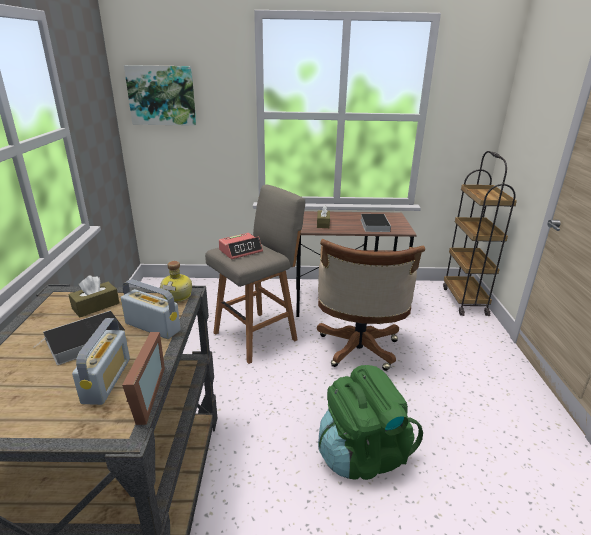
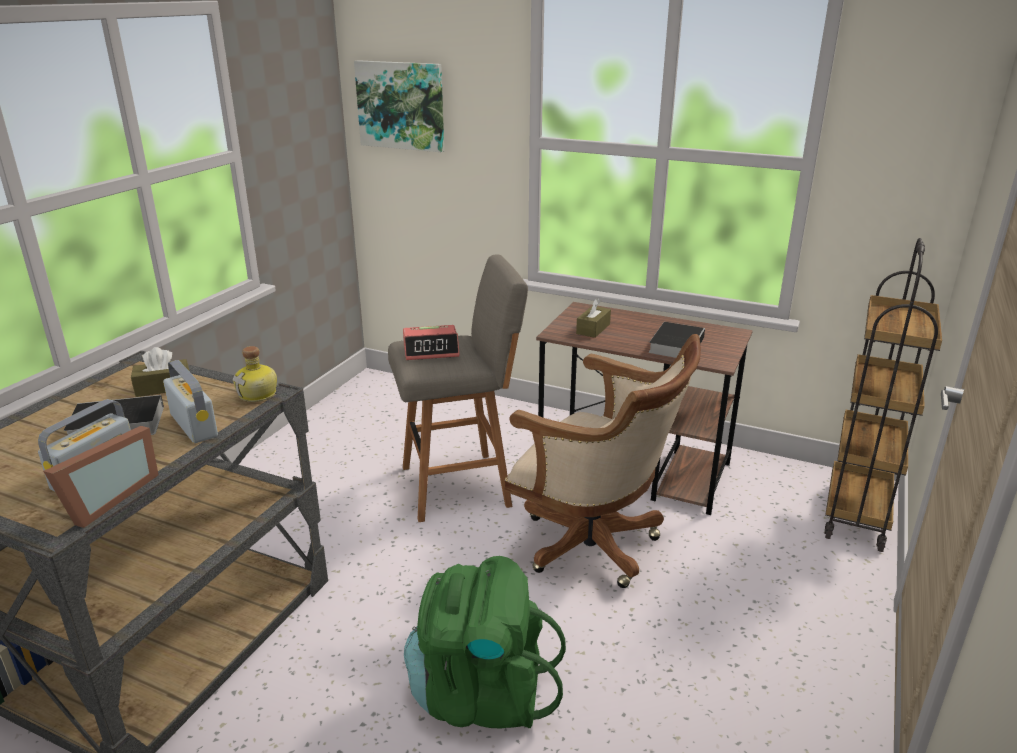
camera: 25 degrees right, 0 degrees up
office chair [317,239,425,371] -> office chair turned 90 degrees counterclockwise [504,334,701,588]

